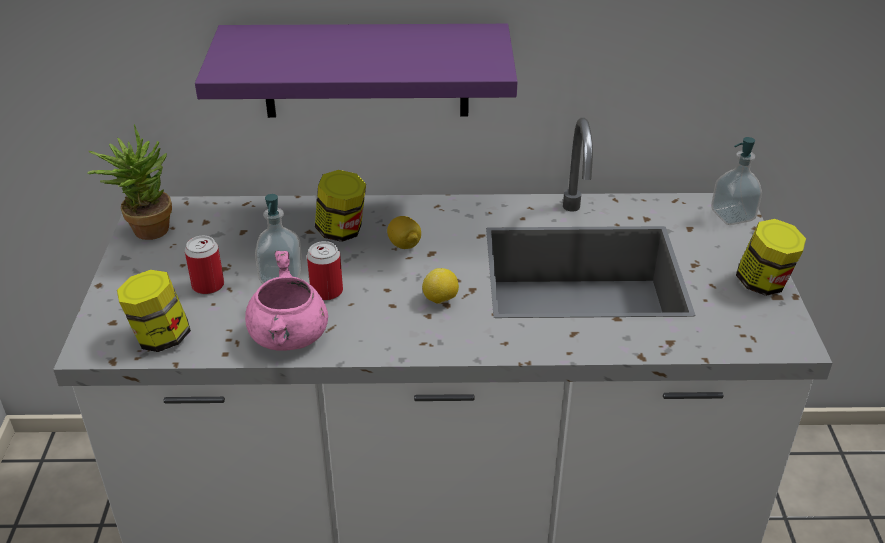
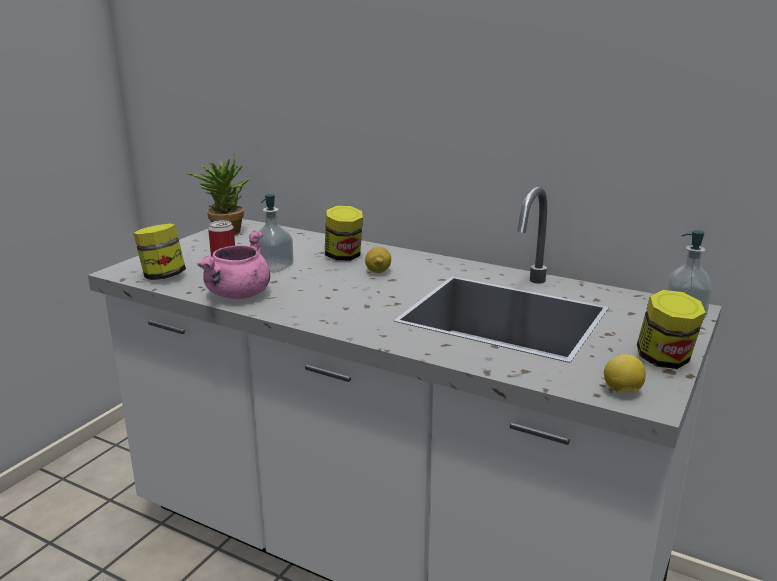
camera: 30 degrees right, 15 degrees down
purple shelf [195,24,518,118] -> none
can [307,241,343,301] -> none
lemon [422,268,459,304] -> lemon moved to [604,354,646,393]

